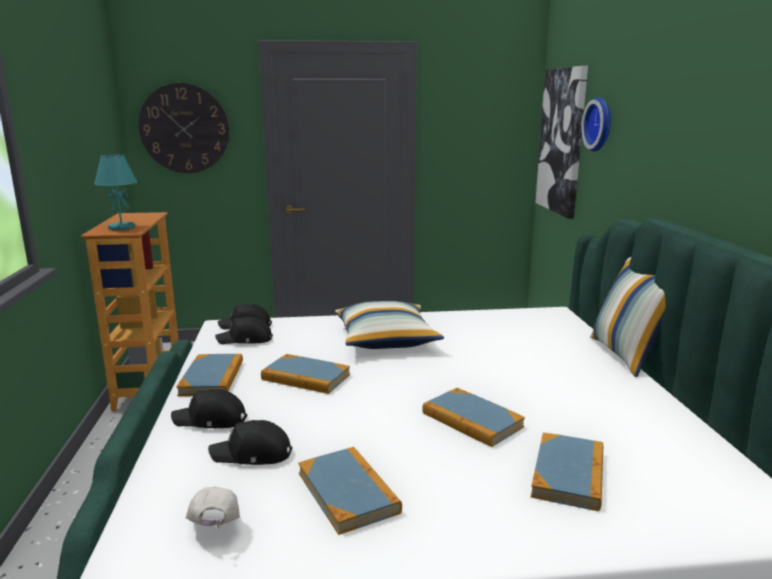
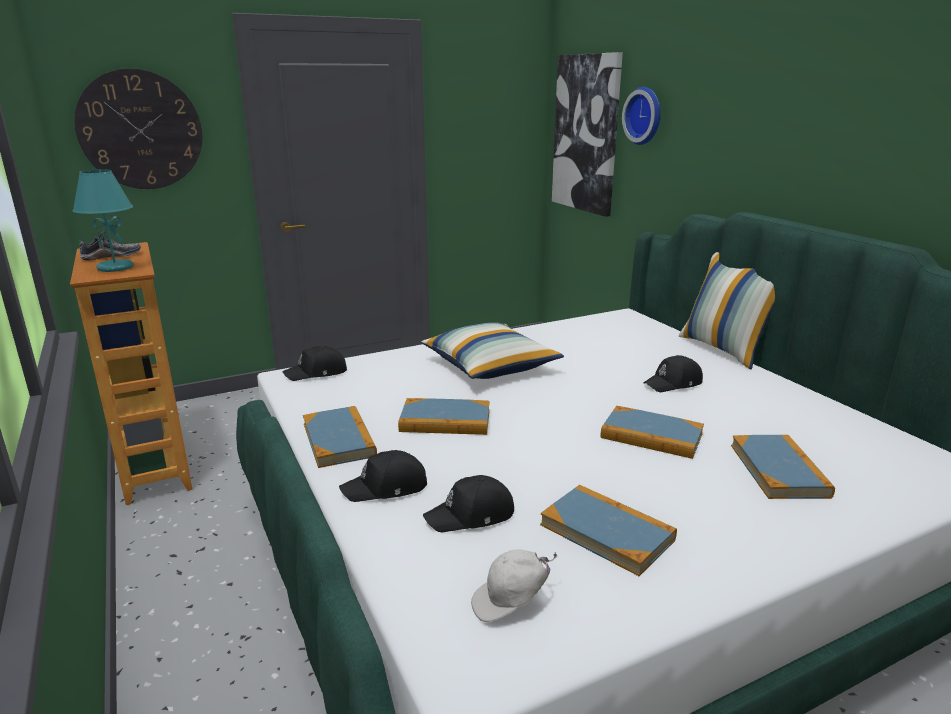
camera: 20 degrees left, 5 degrees up
white cap [186,486,240,530] -> white cap turned 75 degrees counterclockwise [471,549,557,622]
black cap [215,316,273,344] -> black cap moved to [643,355,703,392]
none -> shoe [79,230,141,260]

